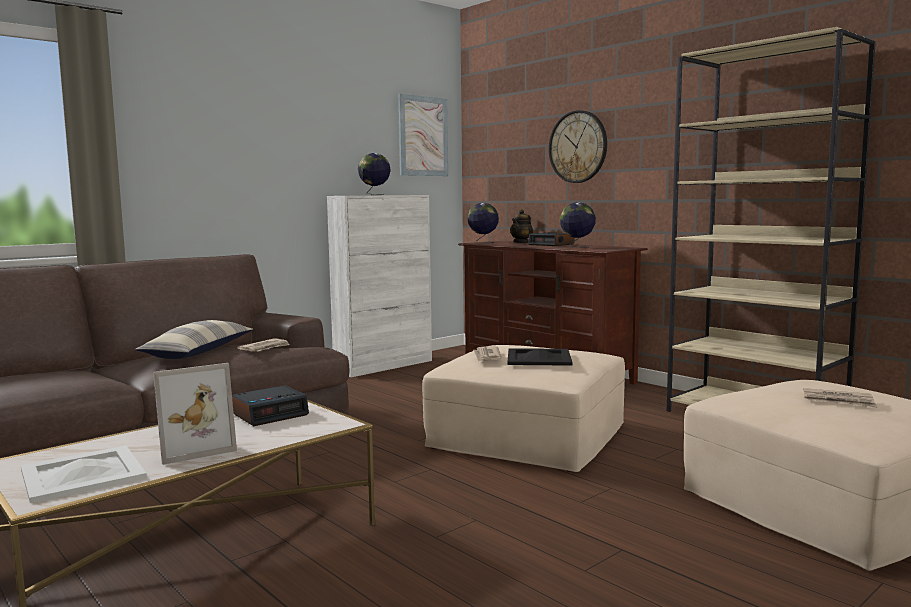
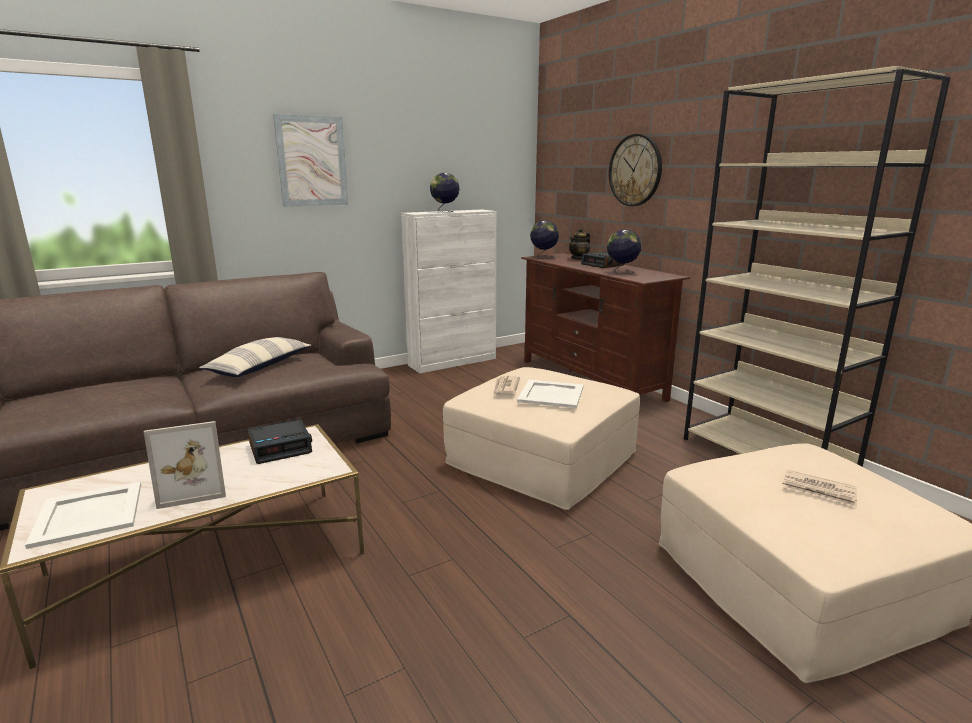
camera: 10 degrees right, 10 degrees up
newspaper [237,338,290,351] -> none
picture [398,94,448,176] -> picture moved to [273,114,348,207]
black tray [508,348,572,366] -> white tray [517,380,583,408]

